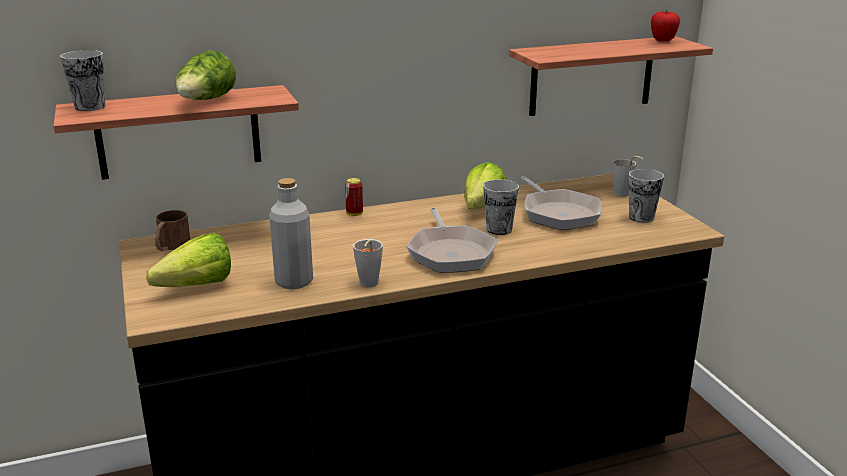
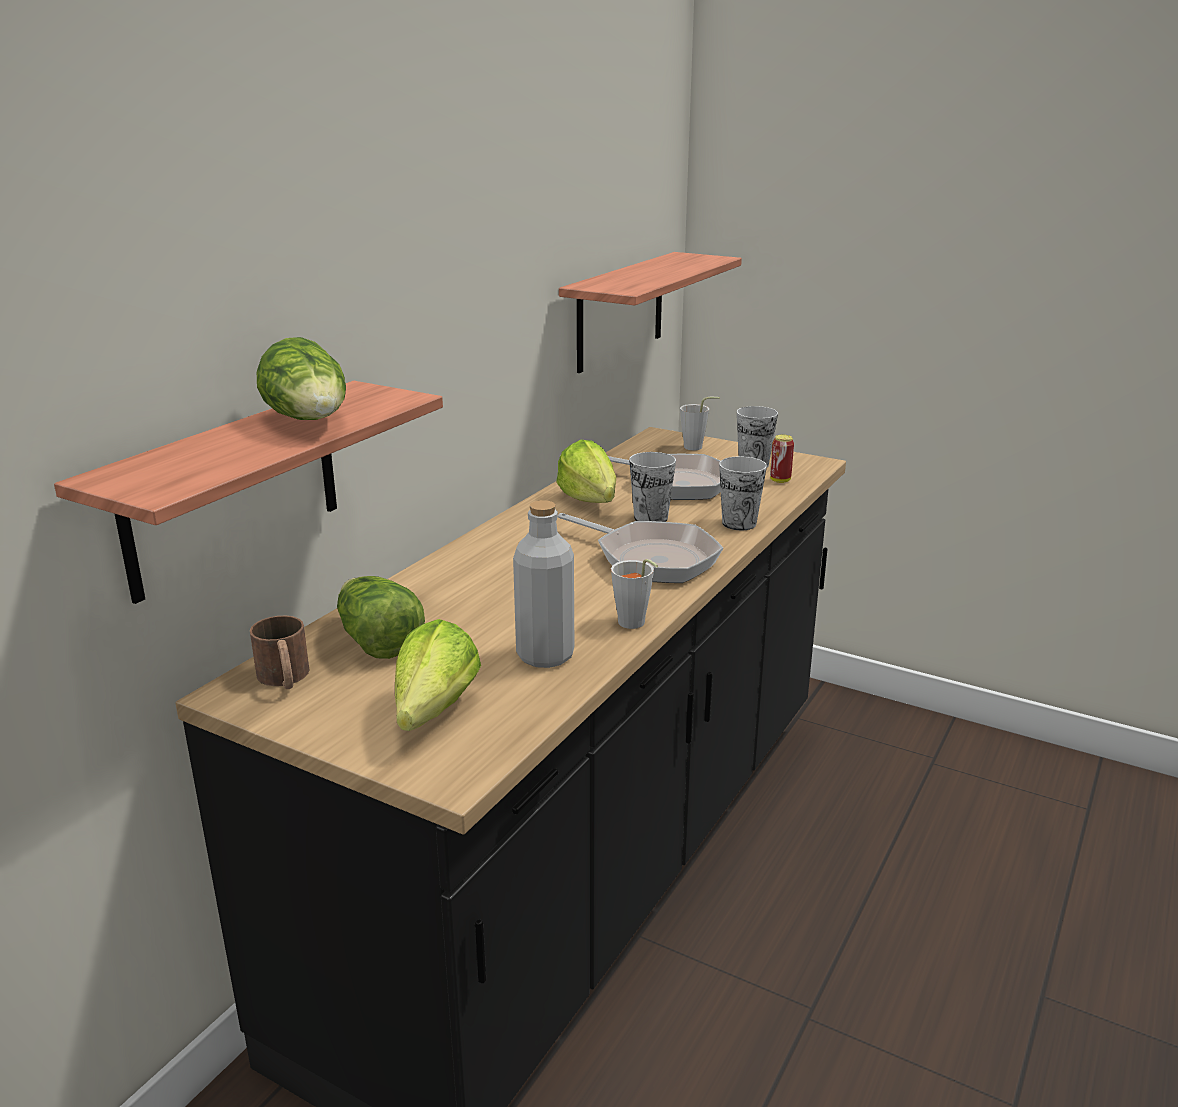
camera: 40 degrees left, 0 degrees up
cup [60,50,105,111] -> cup moved to [719,456,767,530]
can [345,178,363,216] -> can moved to [770,435,794,483]
apple [651,10,680,42] -> none
none -> lettuce [337,576,425,659]

